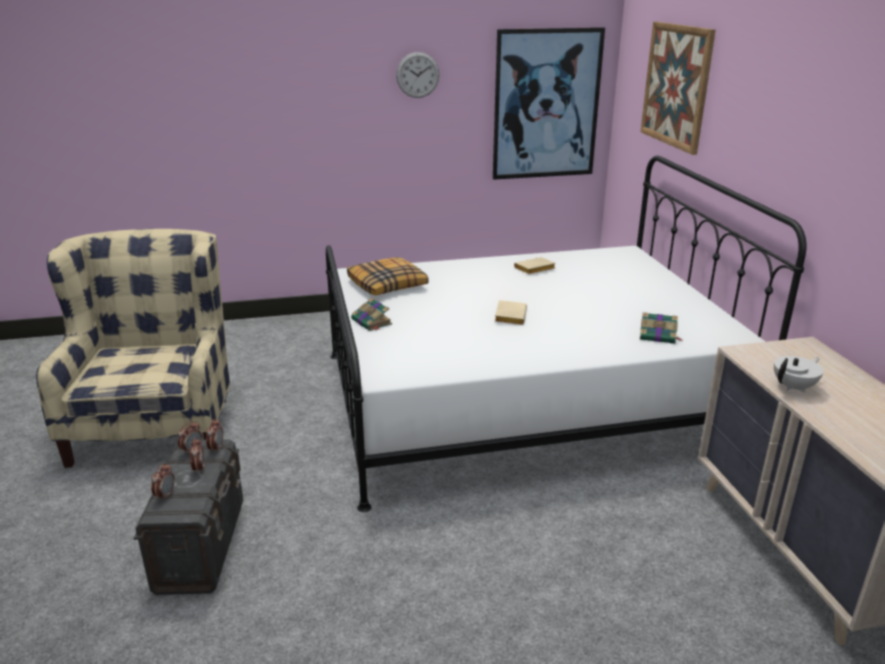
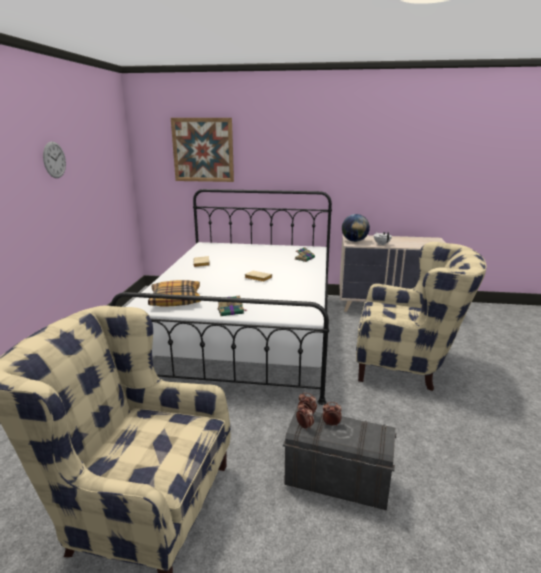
camera: 70 degrees left, 5 degrees down
alarm clock [151,463,175,501] -> none
picture [493,27,605,180] -> none
none -> globe [342,214,370,242]
none -> beige armchair [356,242,487,391]

